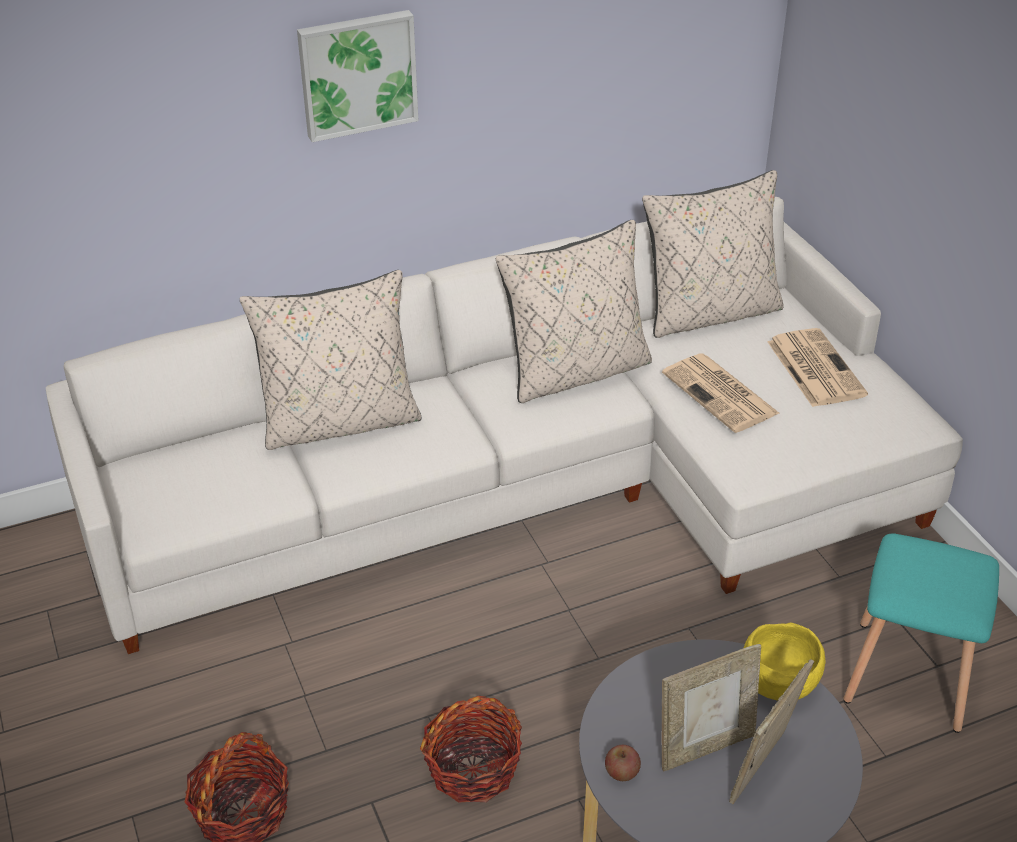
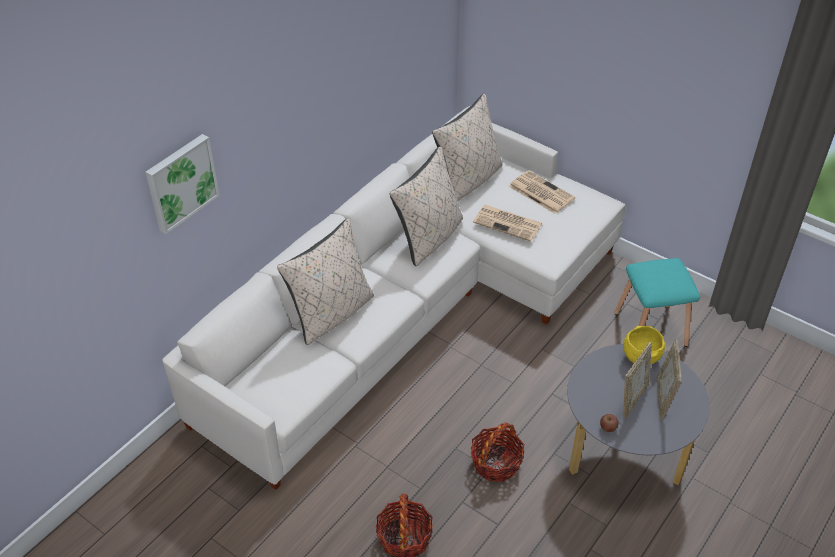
camera: 30 degrees left, 5 degrees up
picture [297,10,418,142] -> picture moved to [145,134,220,234]

